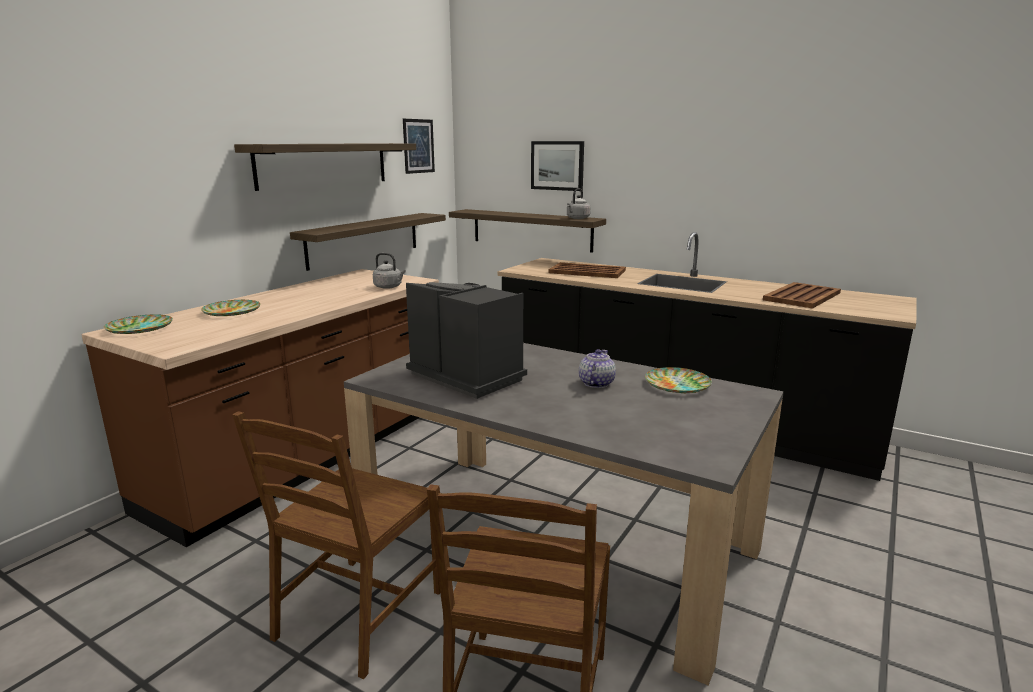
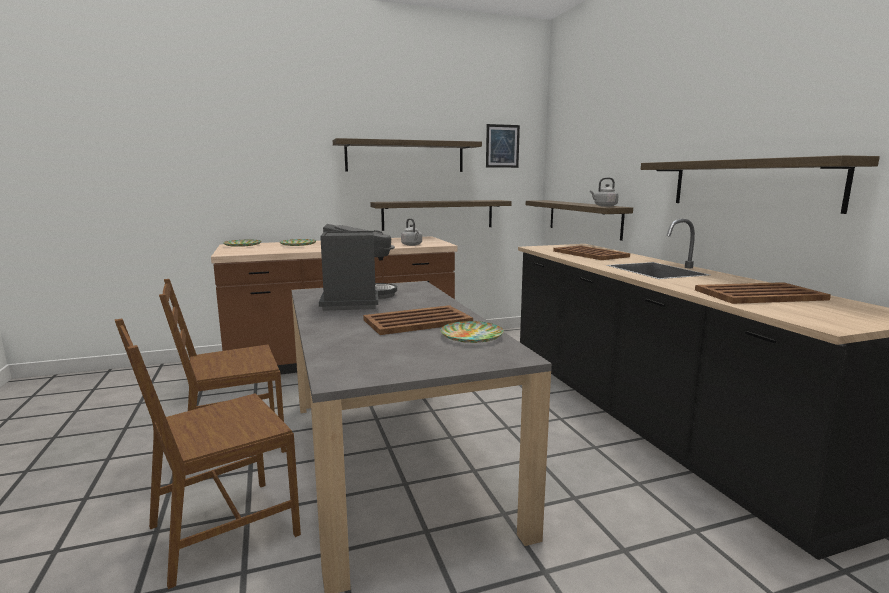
camera: 40 degrees right, 5 degrees down
picture [531,141,584,191] -> none
teapot [579,349,616,388] -> brown tray [363,305,473,335]
none -> shelf [641,155,880,214]

